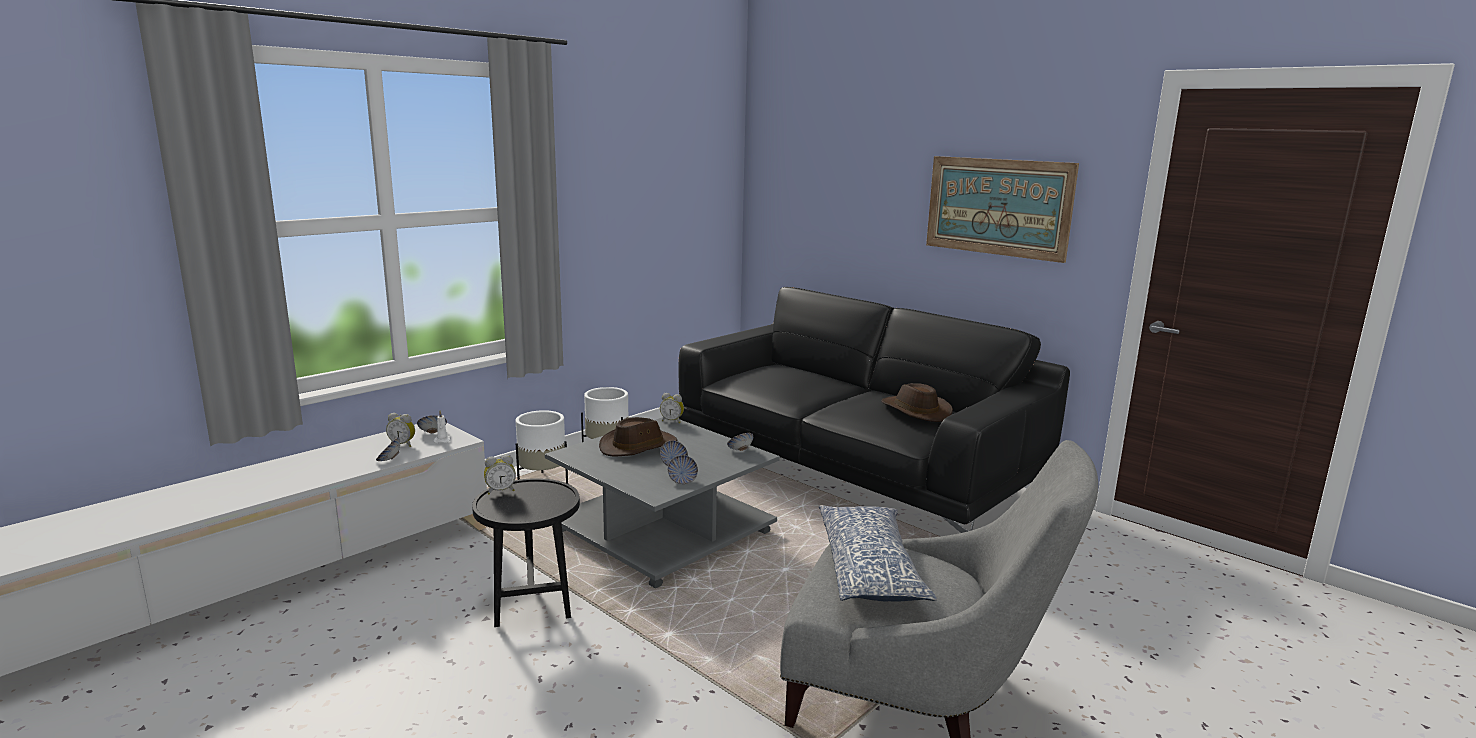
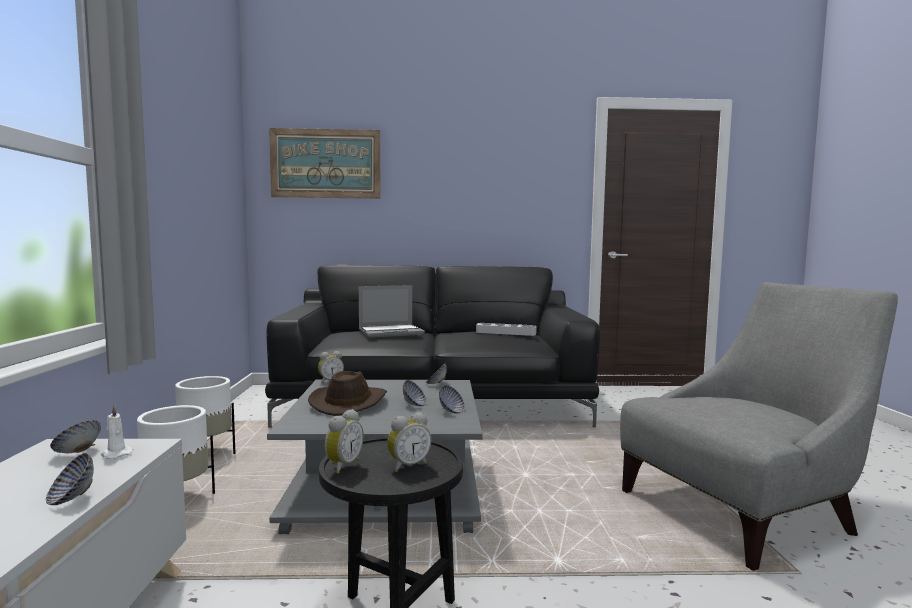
camera: 45 degrees left, 10 degrees down
alarm clock [386,413,415,447] -> alarm clock moved to [387,412,431,472]
pillow [819,505,937,602] -> none
brown hat [881,383,953,422] -> grey tray [476,323,537,336]
picture [926,156,1079,263] -> picture moved to [269,128,381,199]
none -> laptop [359,285,425,338]

